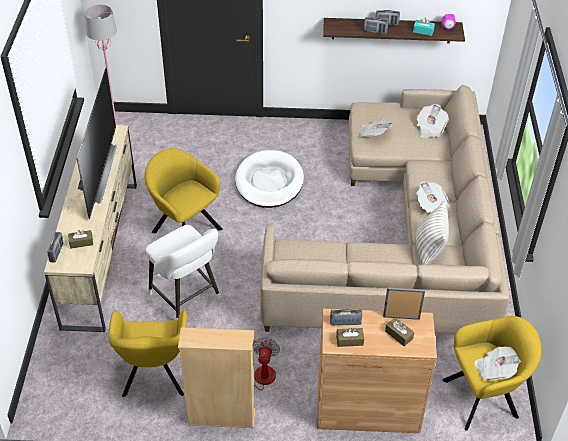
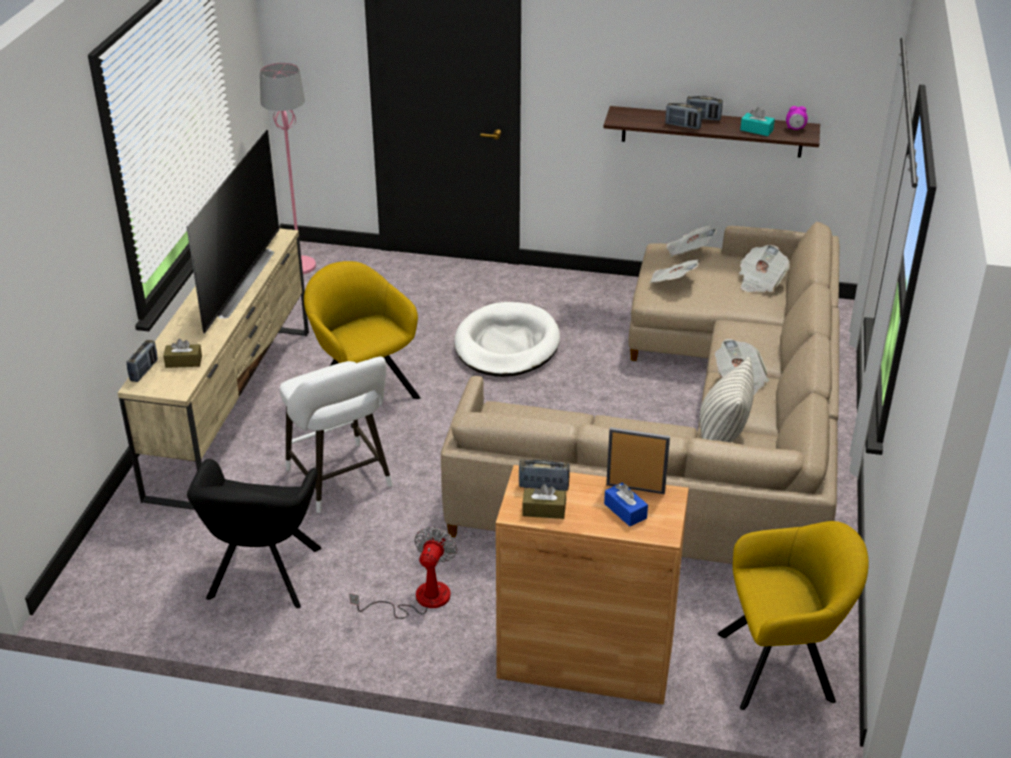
camera: 10 degrees right, 10 degrees down
yellow armchair [108,310,187,397] -> black armchair [187,459,321,608]
beige bookcase [178,327,255,428] -> none
brown tissue box [385,318,414,346] -> blue tissue box [604,483,648,526]
newspaper [474,347,521,381] -> newspaper moved to [666,225,717,257]

